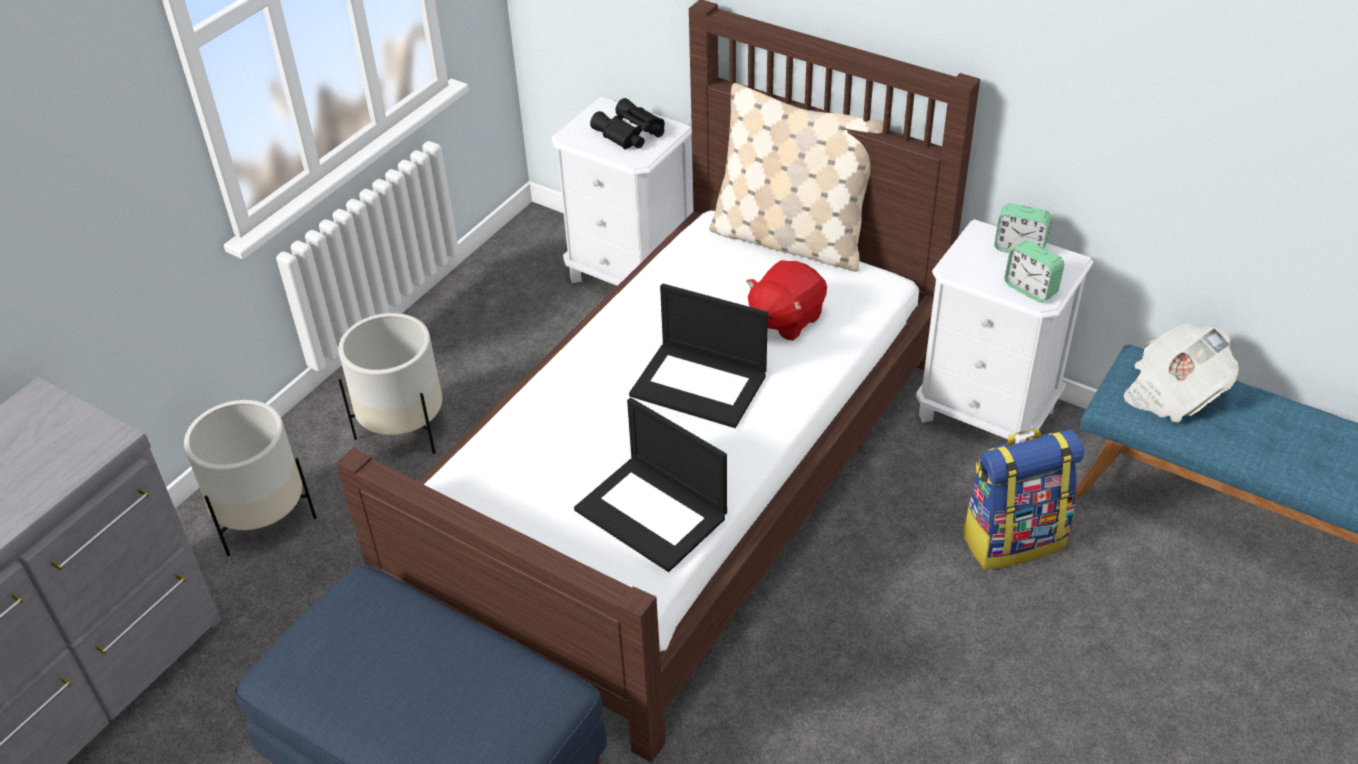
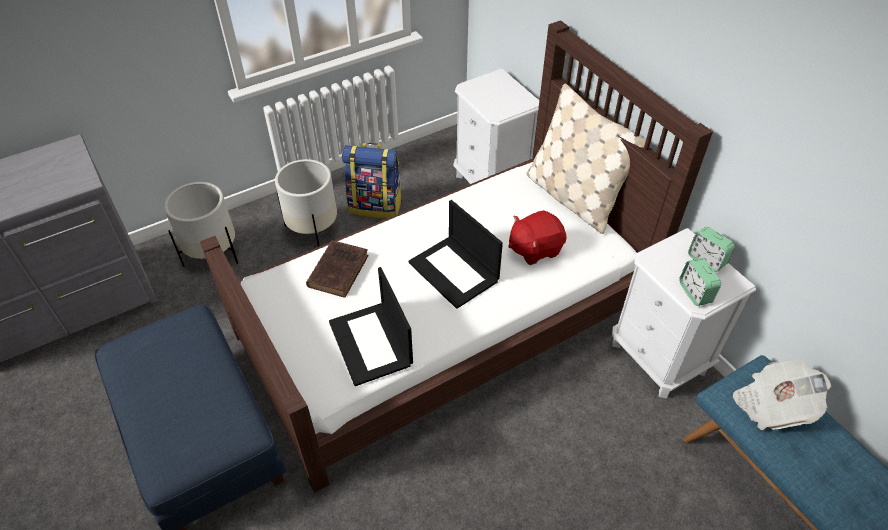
camera: 25 degrees right, 5 degrees up
black binoculars [590,98,665,149] -> none
backpack [962,429,1084,570] -> backpack moved to [342,143,402,219]
none -> brown book [306,240,369,298]

